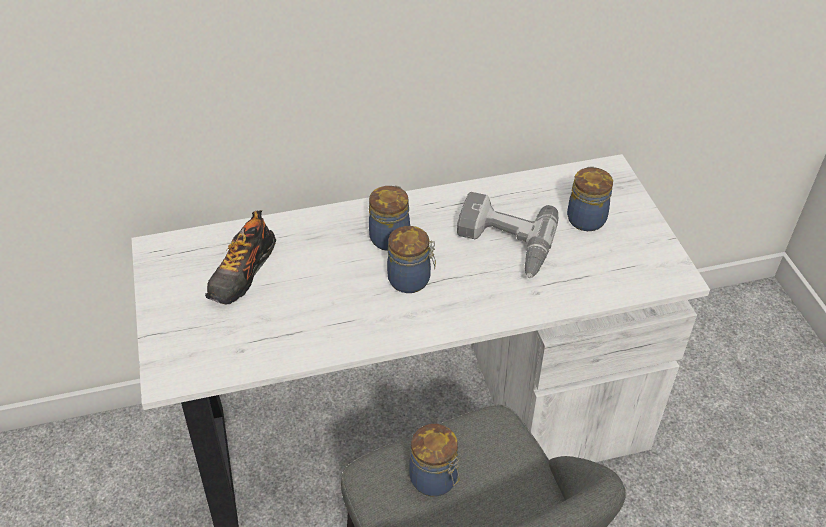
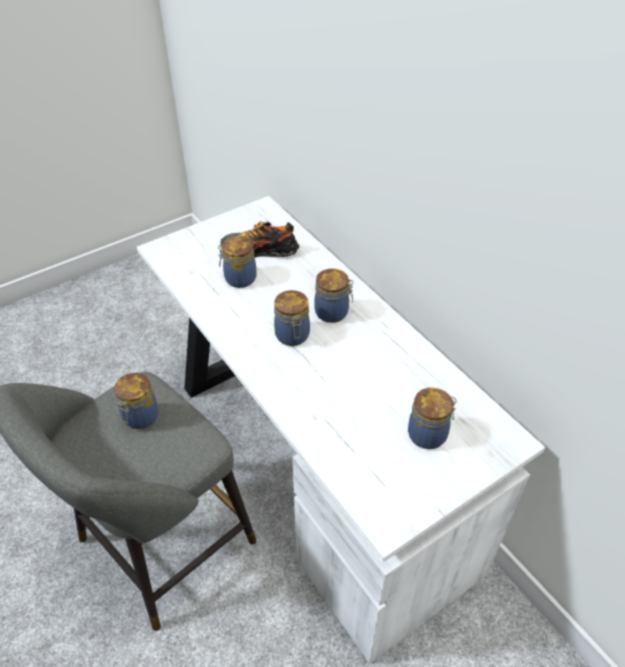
camera: 70 degrees right, 0 degrees up
power drill [457,192,558,278] -> none
none -> jar [218,236,256,288]

